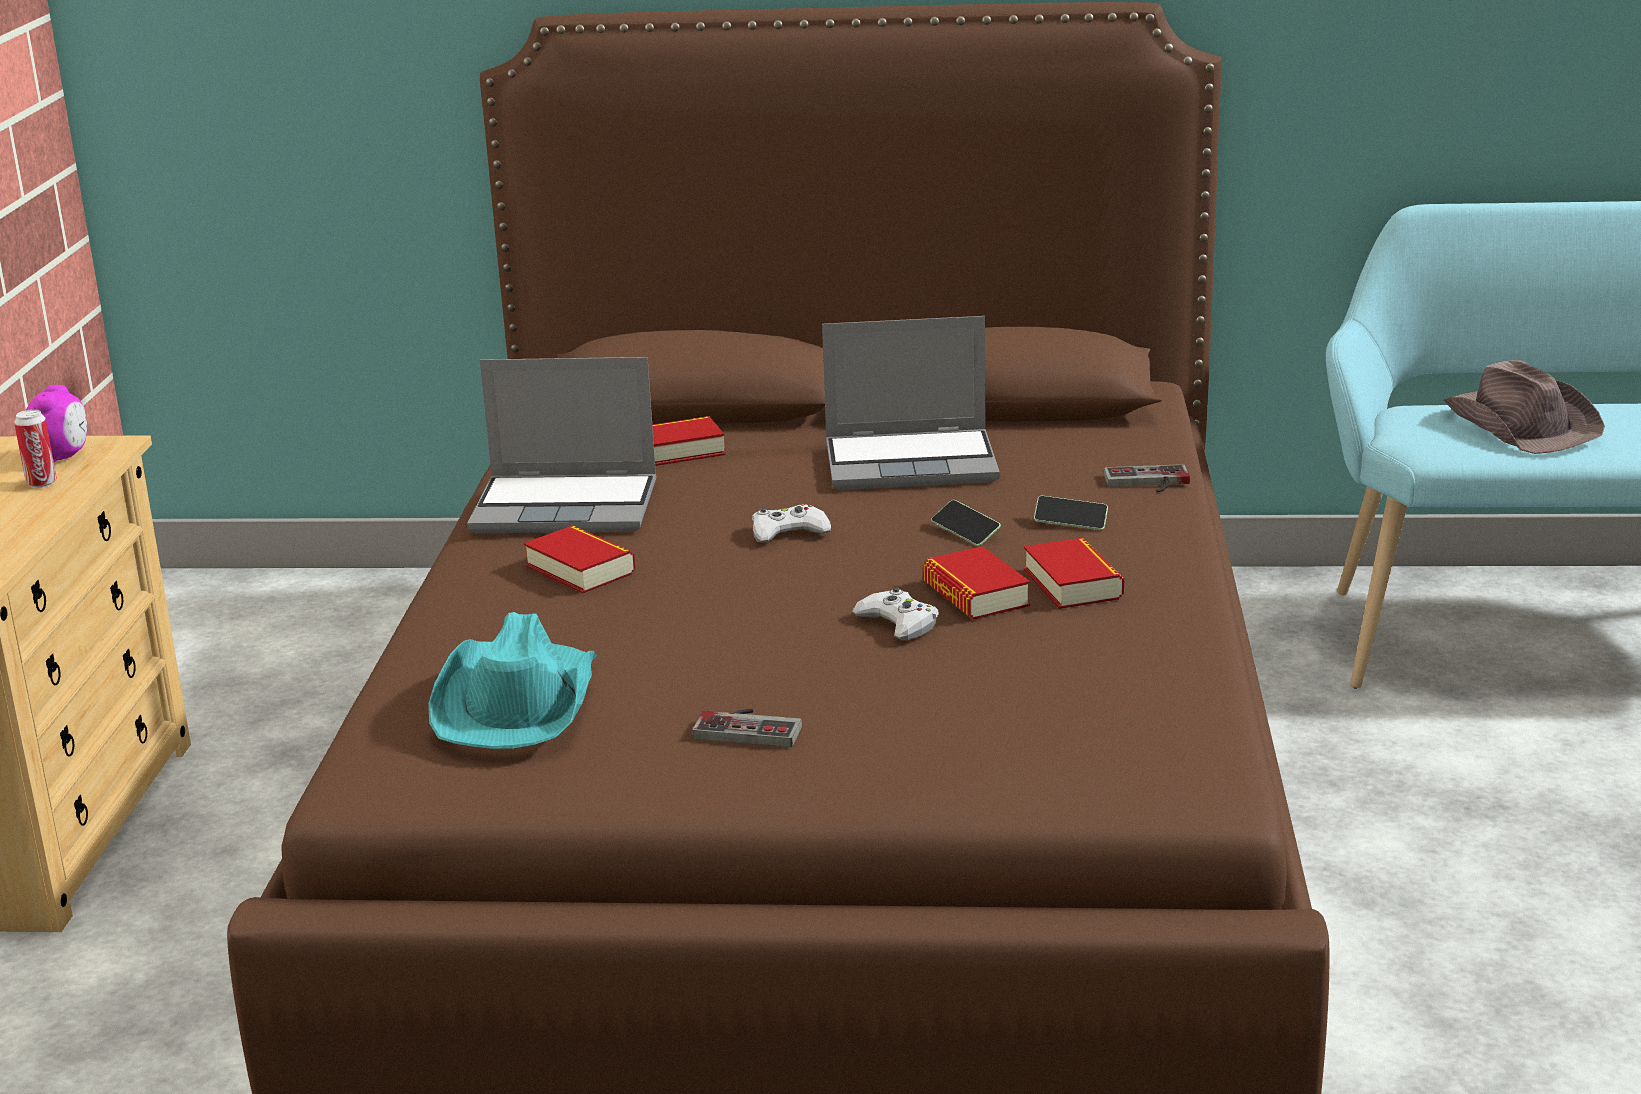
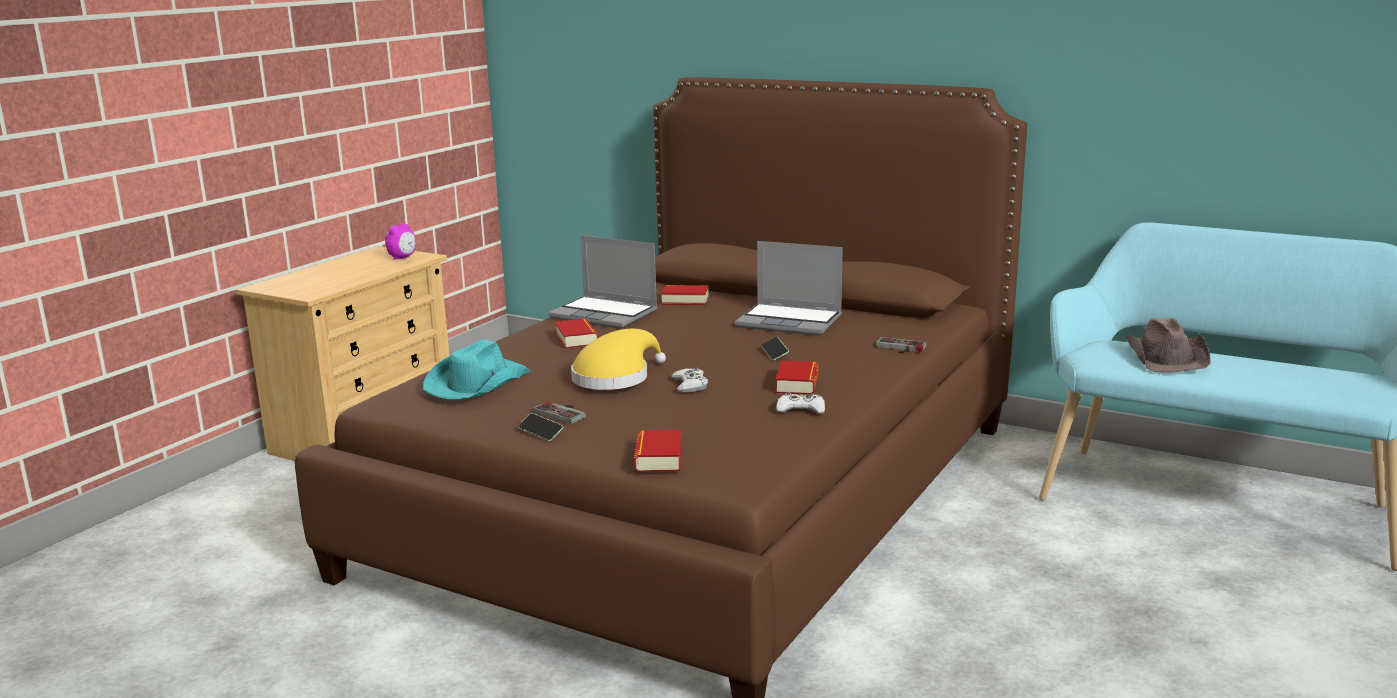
camera: 25 degrees right, 5 degrees down
can [14,409,57,488] -> none
white game controller [752,504,831,542] -> white game controller moved to [776,392,825,414]
book [922,546,1030,619] -> book moved to [634,430,682,472]
phone [1034,496,1108,530] -> phone moved to [518,413,564,441]
none -> yellow hat [571,329,666,390]

